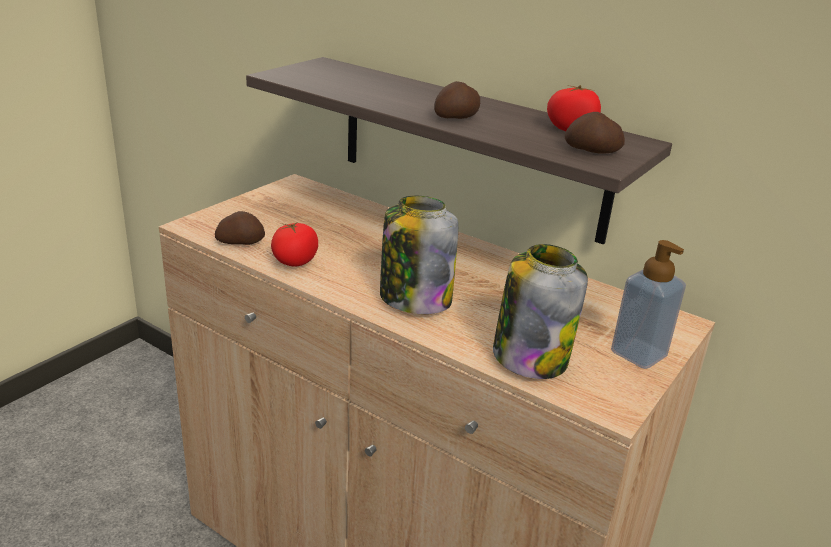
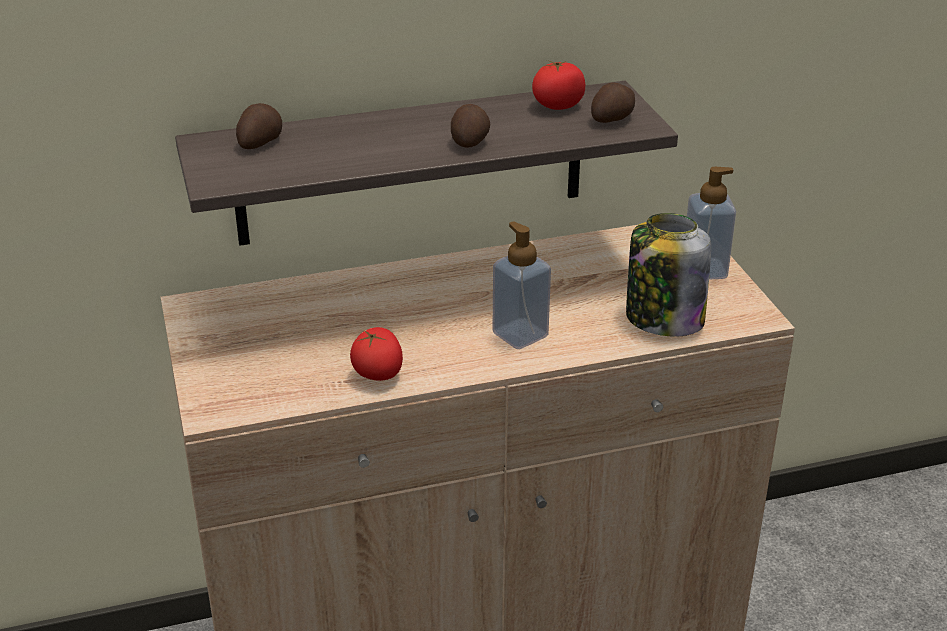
camera: 50 degrees left, 5 degrees up
potato [215,211,265,245] -> potato moved to [236,103,282,149]
jar [380,196,458,314] -> soap dispenser [492,221,551,349]

